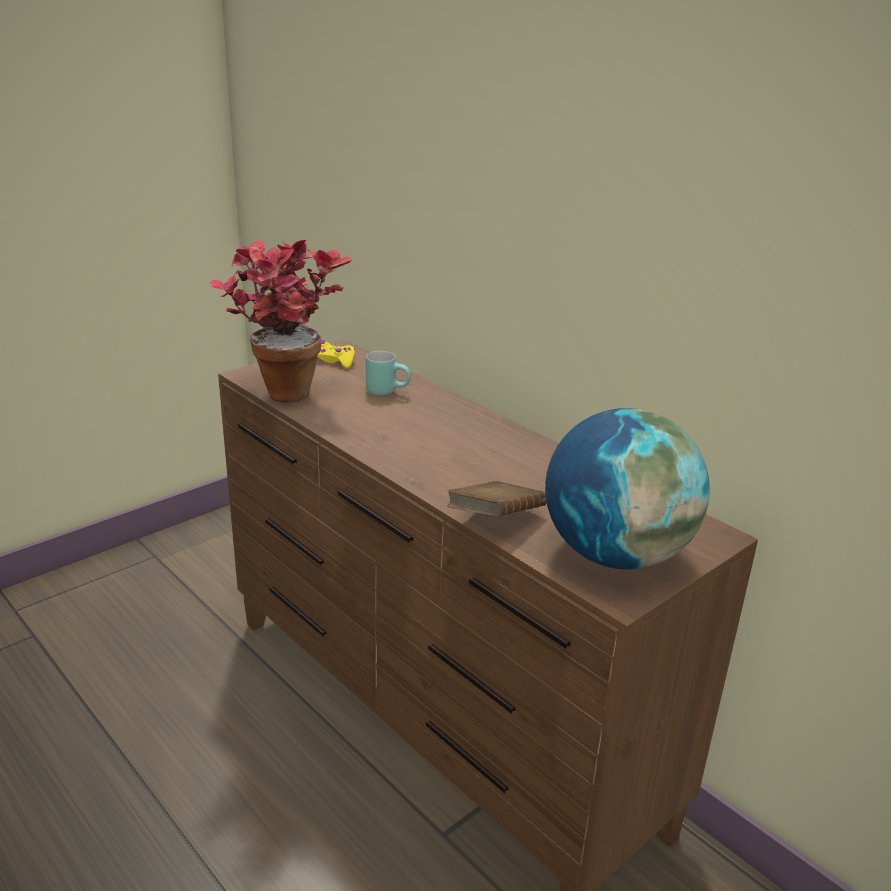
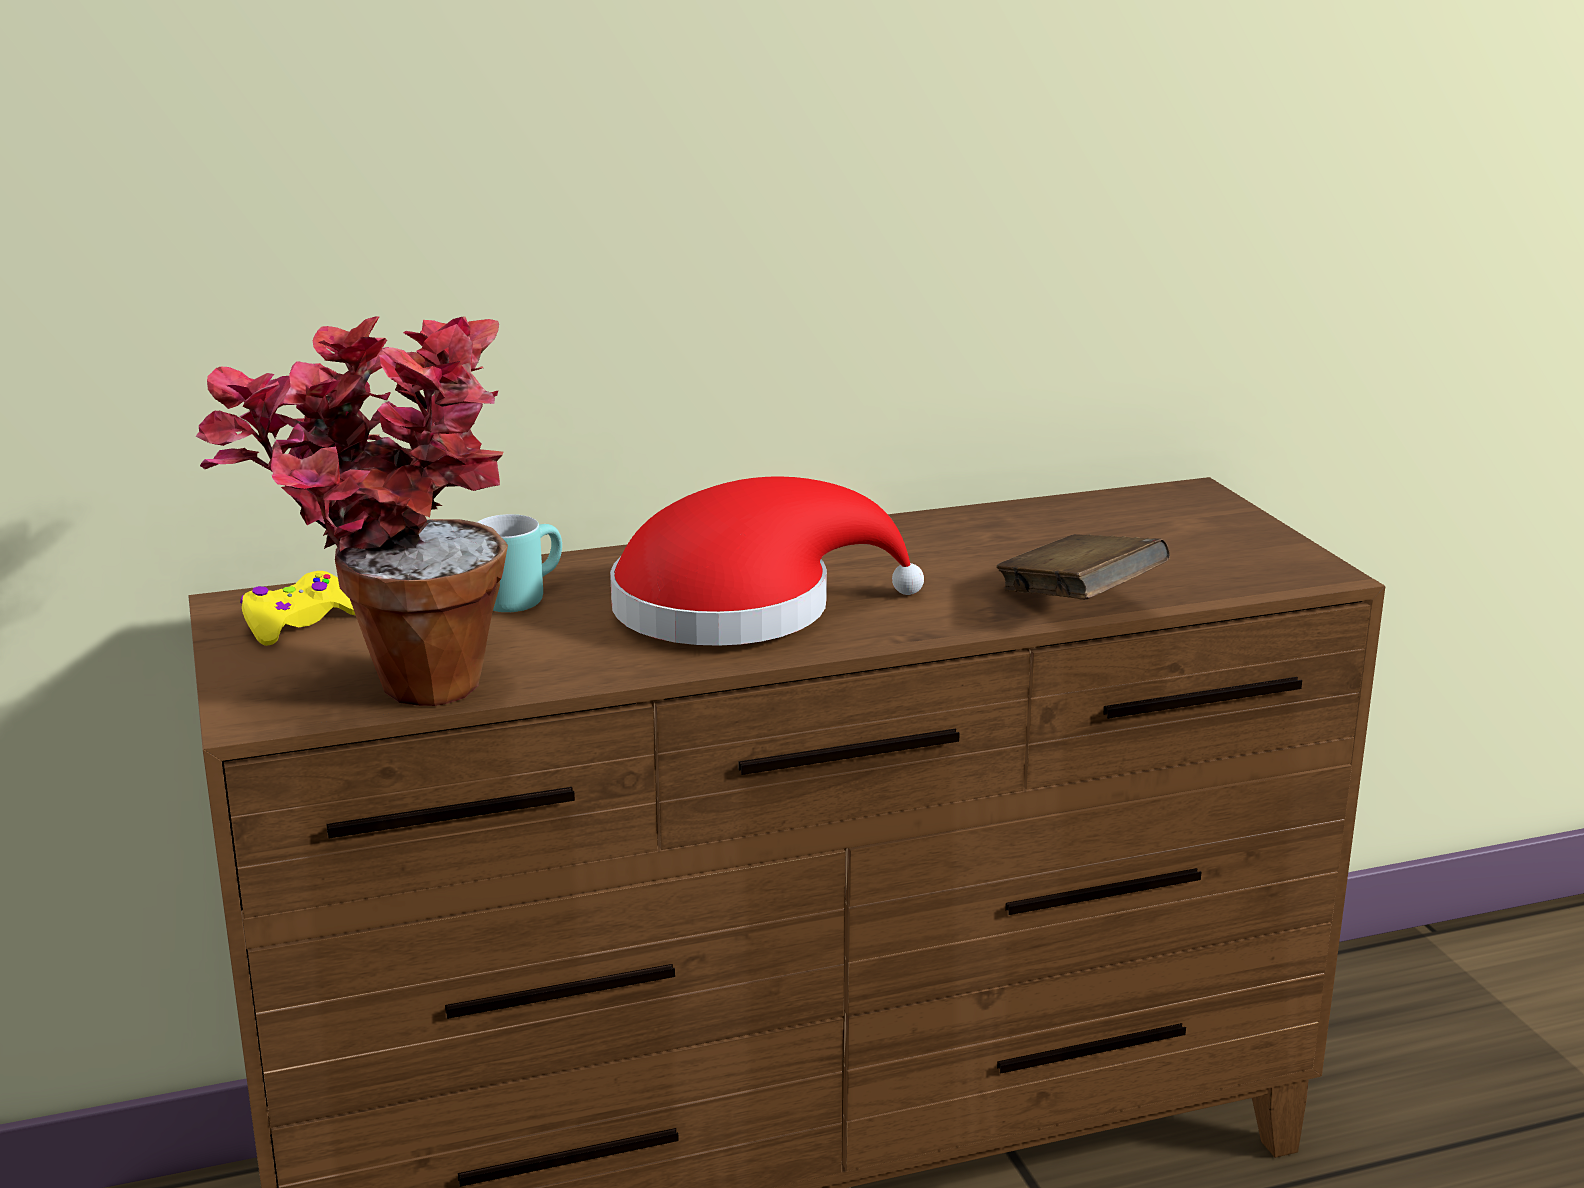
camera: 65 degrees left, 5 degrees down
globe [545,408,710,570] -> none
none -> red hat [610,476,924,646]

